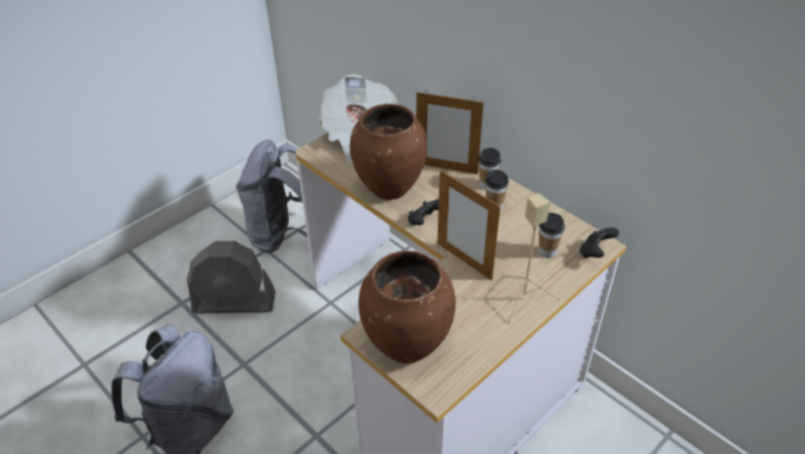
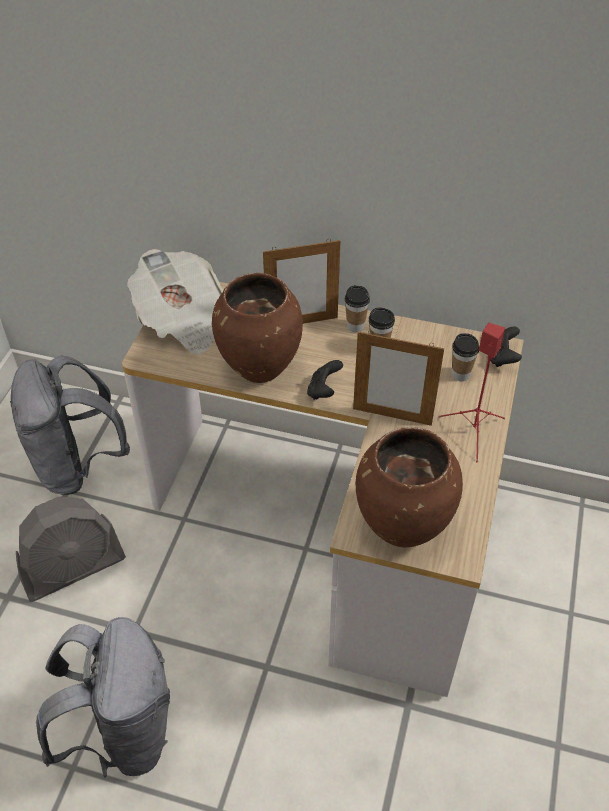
camera: 30 degrees left, 5 degrees up
beige speaker [503,193,560,324] -> red speaker [438,323,506,462]

